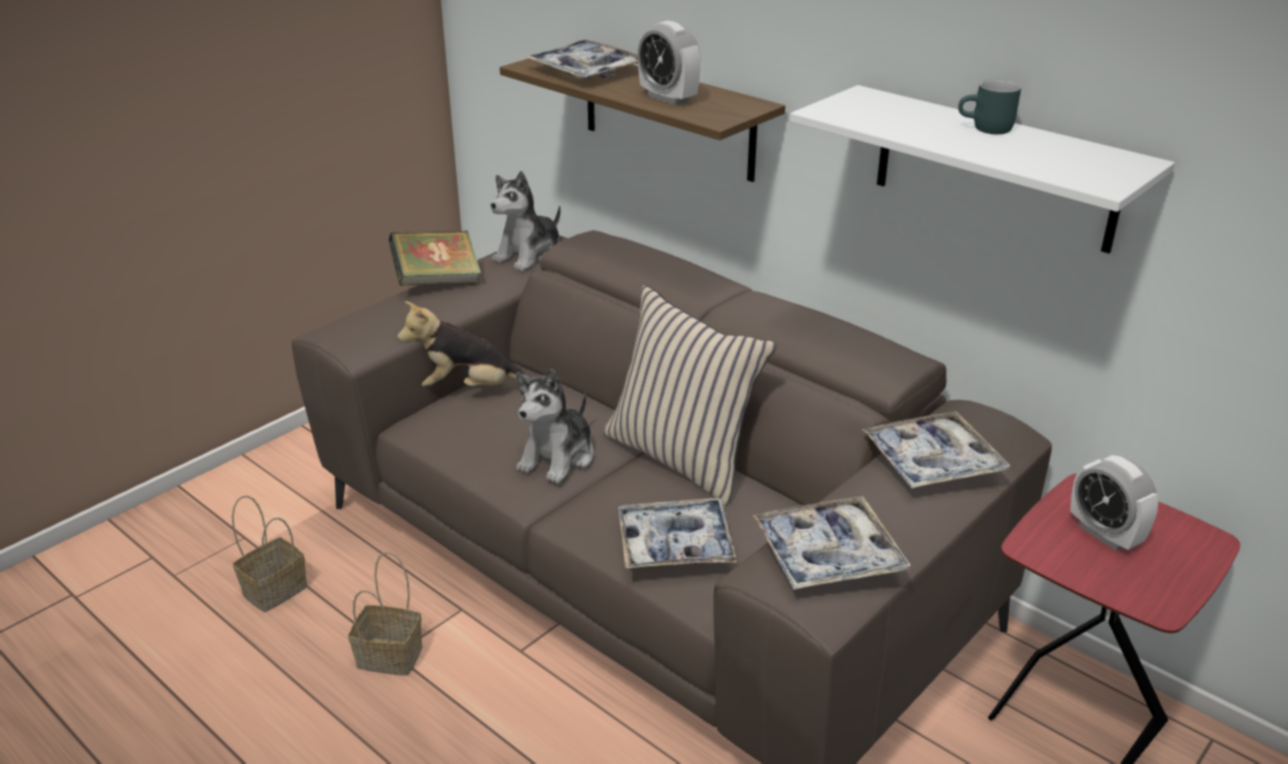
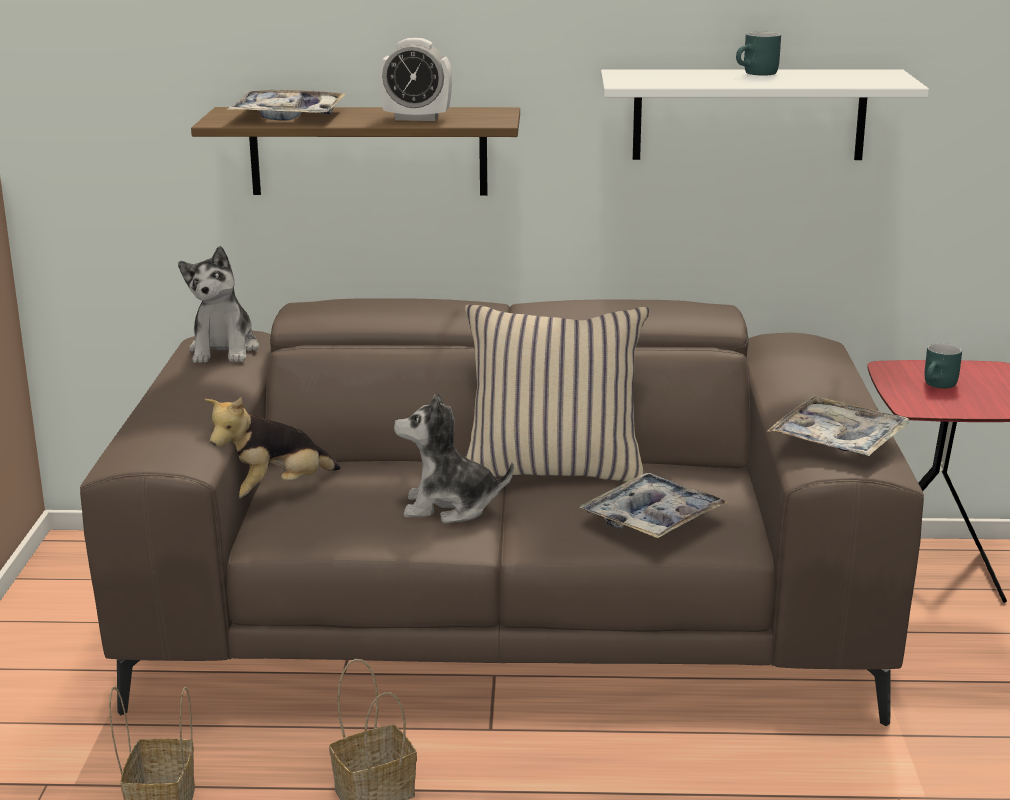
camera: 40 degrees left, 10 degrees down
book [389,231,481,285] -> none
plush toy [516,369,593,483] -> plush toy turned 105 degrees clockwise [394,393,514,523]
tray [862,411,1010,488] -> none
alarm clock [1070,455,1158,551] -> turquoise mug [925,343,962,388]

